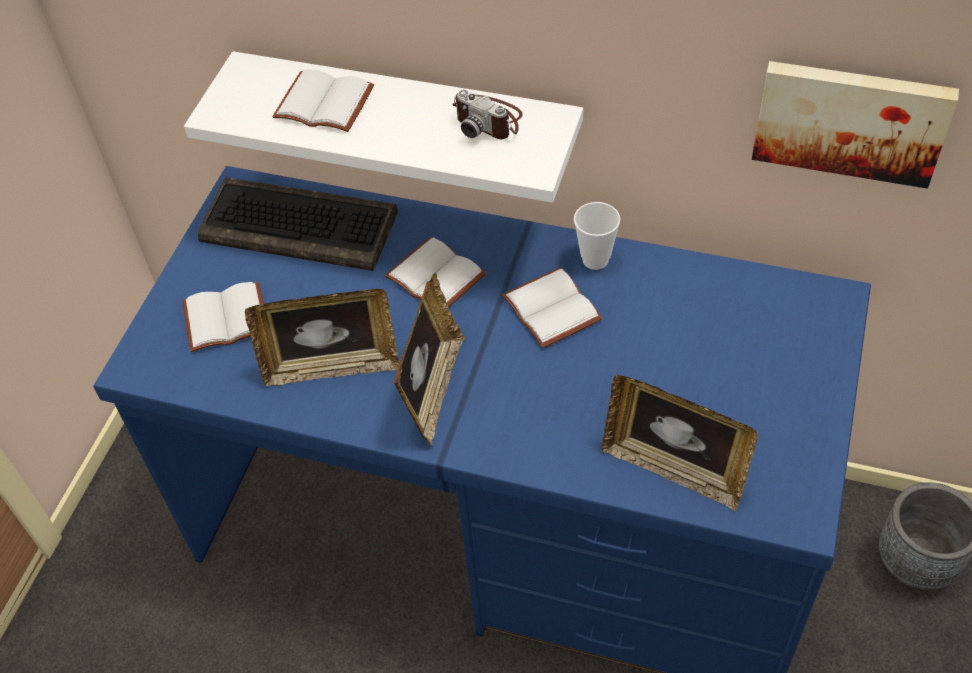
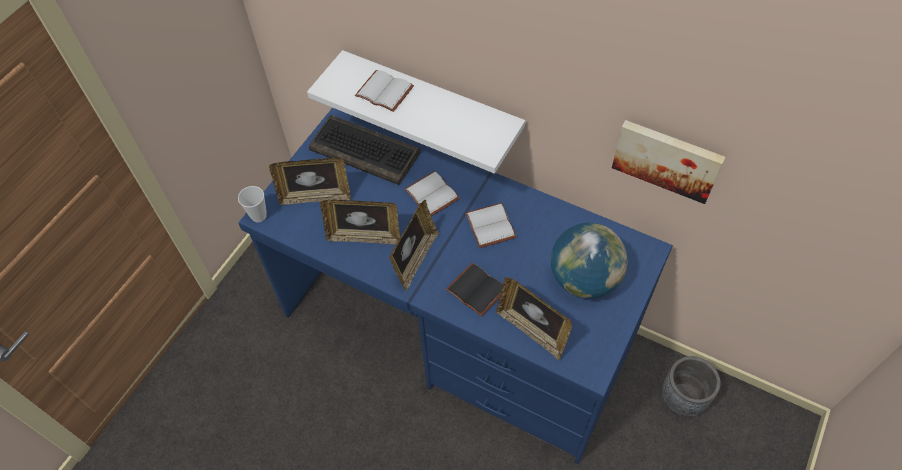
camera: 10 degrees right, 5 degrees up
white book [183,282,264,352] -> picture frame [269,158,351,205]
camera [452,90,522,139] -> none
cup [574,202,620,270] -> cup moved to [238,186,266,222]
none -> black book [446,263,503,316]
none -> globe [551,223,628,298]

